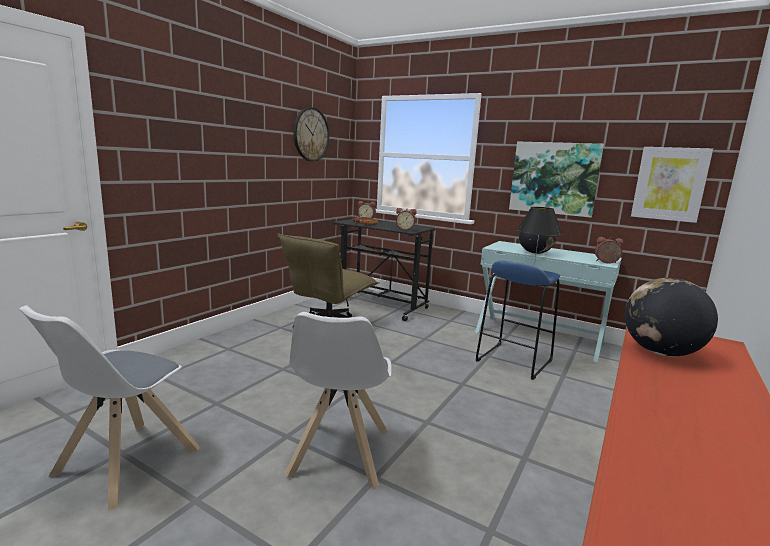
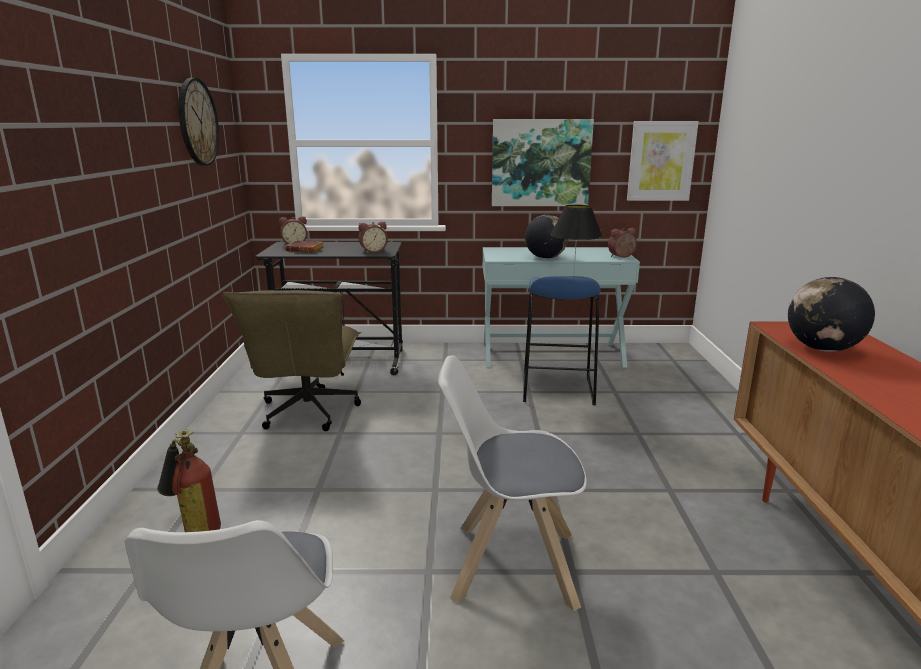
camera: 30 degrees left, 5 degrees up
chair [285,312,392,489] -> chair turned 120 degrees clockwise [438,355,587,611]
none -> fire extinguisher [157,430,221,532]

